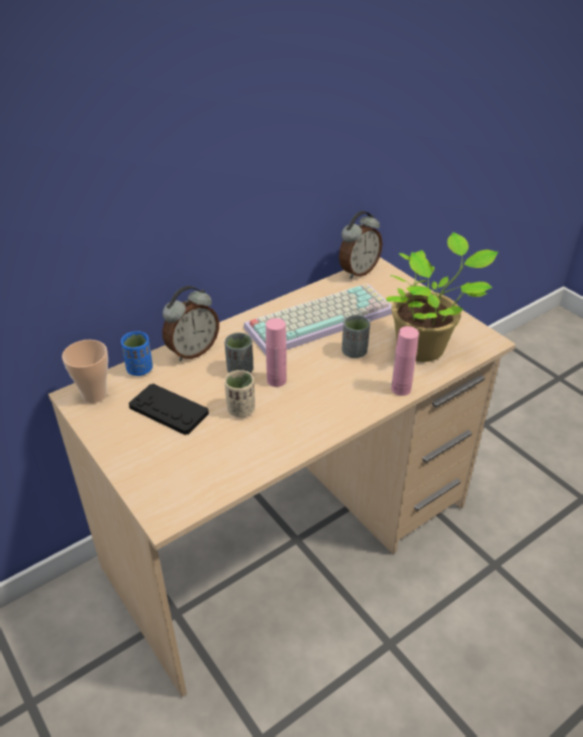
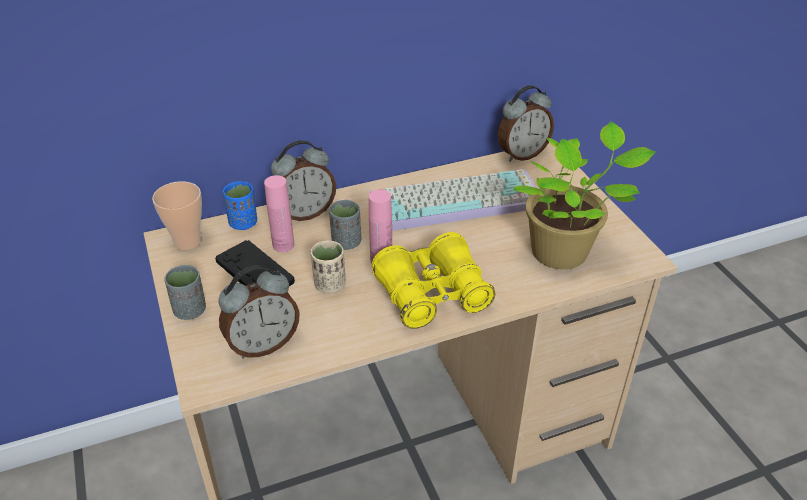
camera: 15 degrees right, 0 degrees up
grey cup [342,315,370,358] -> grey cup moved to [165,265,206,320]
pink bottle [391,326,419,396] -> pink bottle moved to [264,175,294,252]
none -> alarm clock [218,265,299,359]
none -> yellow binoculars [372,232,495,329]

